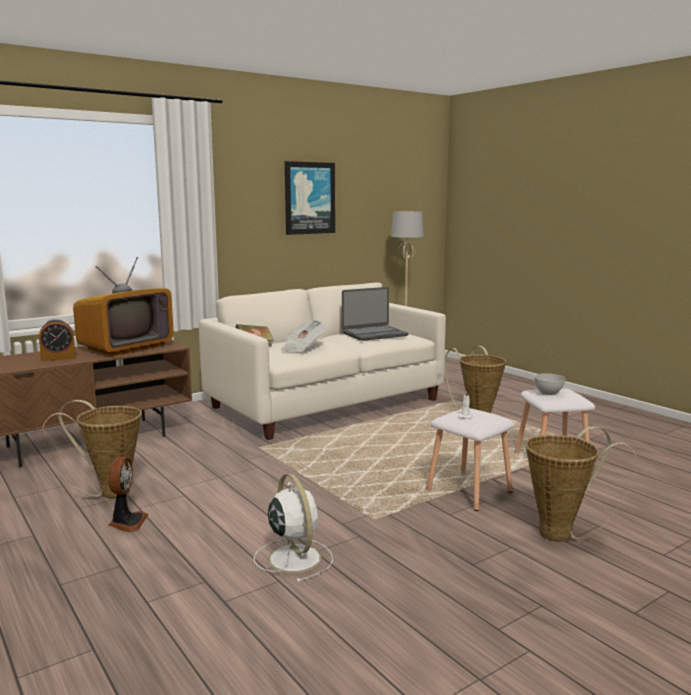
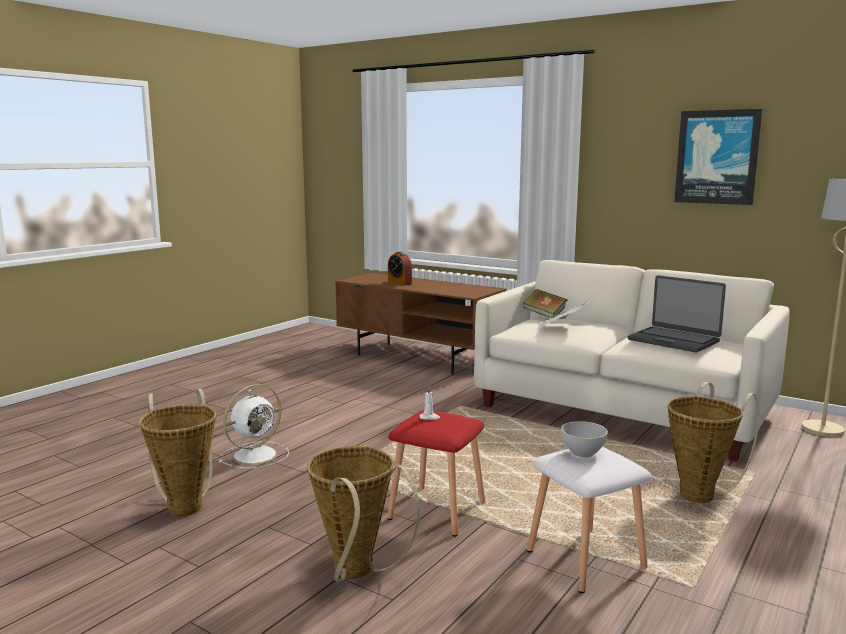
camera: 70 degrees right, 0 degrees up
basket [42,400,141,498] -> basket moved to [139,388,216,516]
television [73,257,174,356] -> none
fan [108,456,148,532] -> none
white stool [426,408,515,511] -> red stool [387,410,485,536]

